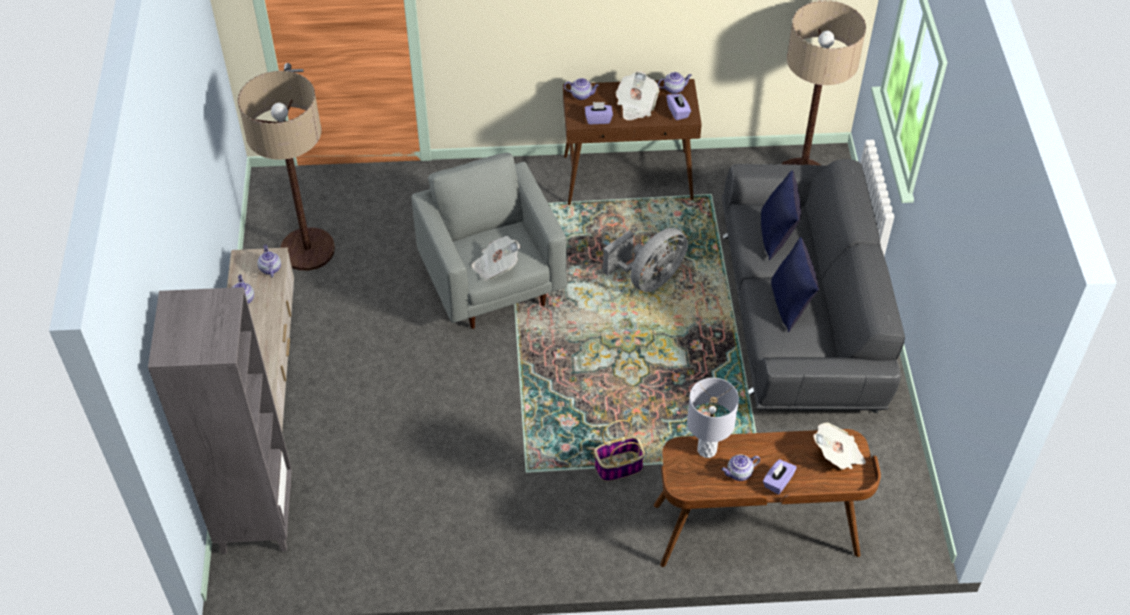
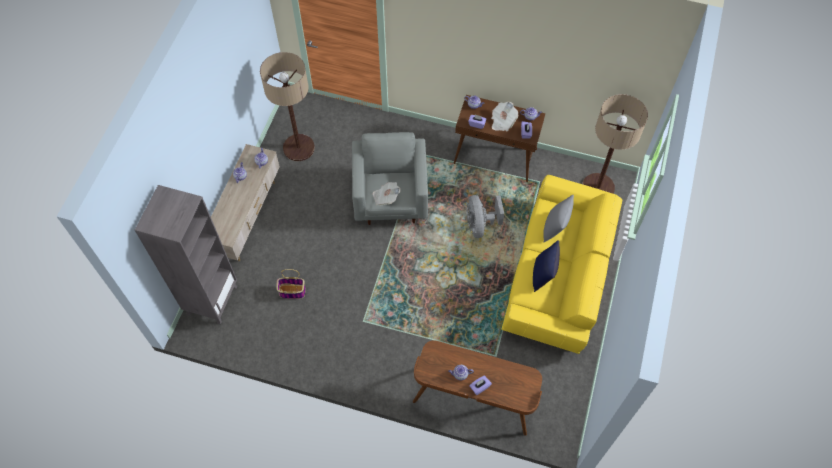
camera: 20 degrees right, 10 degrees up
basket [594,420,645,481] -> basket moved to [276,269,306,299]
grey fan [603,228,688,292] -> grey fan turned 105 degrees clockwise [467,195,504,238]
grey table lamp [687,378,739,458] -> none
grey sofa [721,159,905,413] -> yellow sofa [501,175,622,354]
blue pillow [761,171,801,260] -> grey pillow [543,195,574,242]
newspaper [813,422,866,469] -> none

